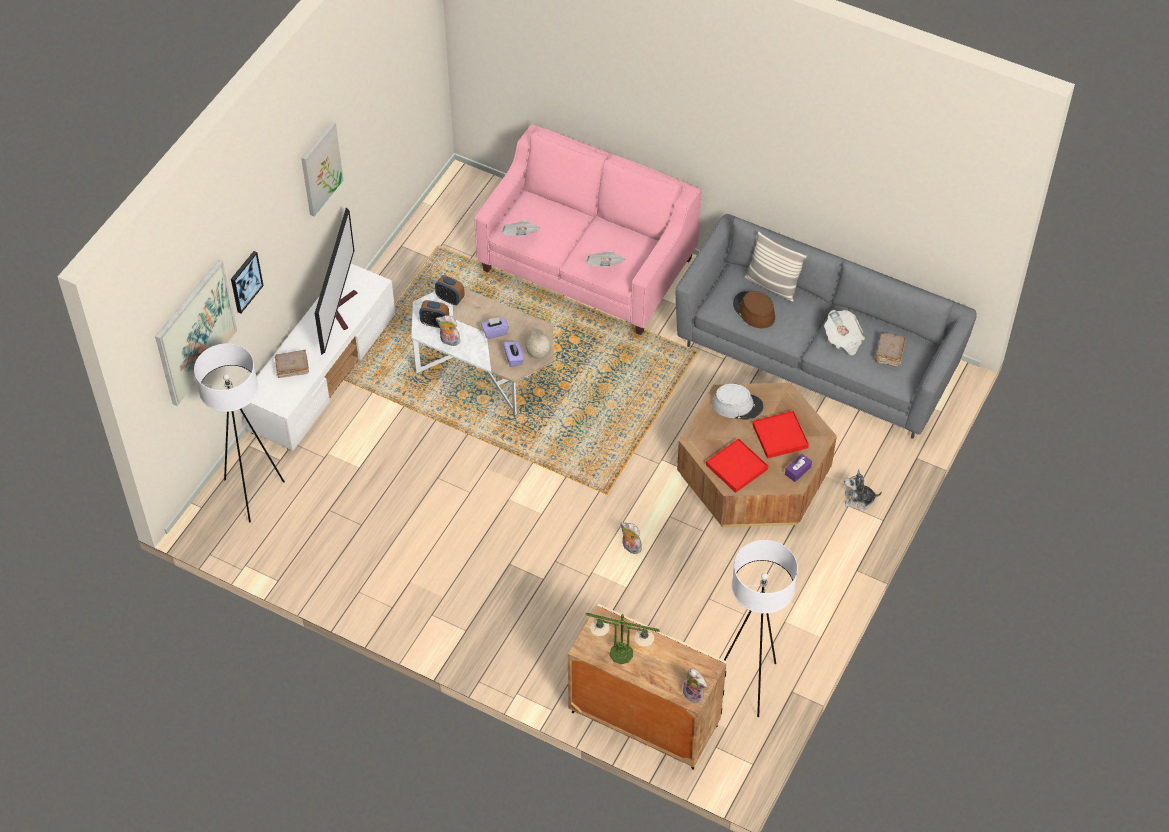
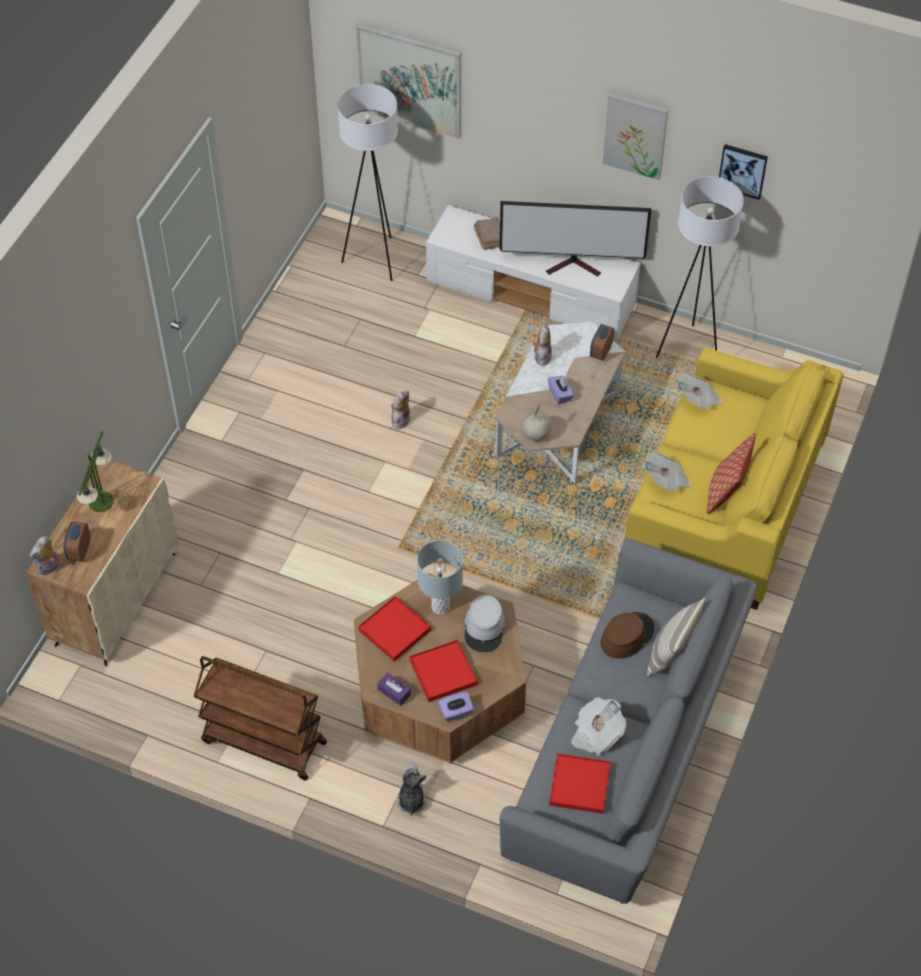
camera: 85 degrees right, 0 degrees up
picture [231,251,264,314] -> picture moved to [719,144,768,200]
alarm clock [419,300,449,328] -> alarm clock moved to [63,522,90,562]
pink sofa [475,124,702,335] -> yellow sofa [624,347,844,610]
purple tissue box [503,341,524,367] -> purple tissue box moved to [438,692,474,721]
plush toy [621,522,642,554] -> plush toy moved to [391,390,410,429]
white floor lamp [724,540,798,717] -> white floor lamp moved to [656,176,744,358]
brown book [875,333,905,367] -> red tray [549,753,611,814]
none -> brown cart [193,656,327,781]
none -> grey table lamp [417,540,463,615]
none -> pillow [707,433,756,514]

